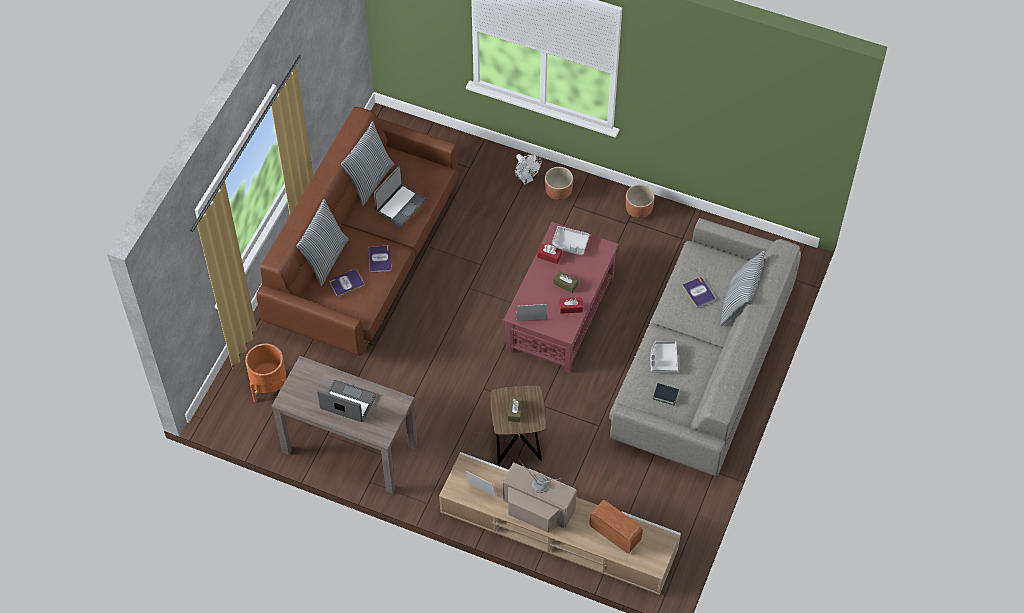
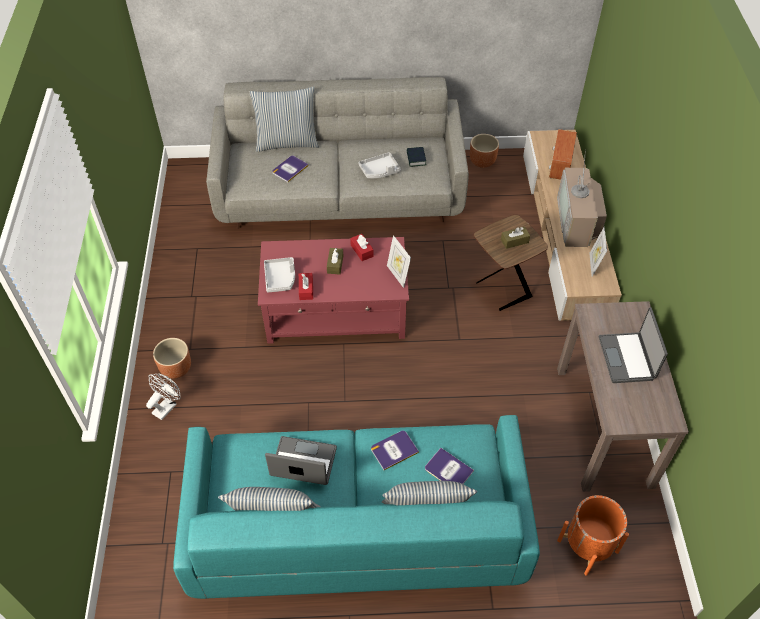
camera: 115 degrees left, 5 degrees down
brown sofa [256,107,458,356] -> turquoise sofa [173,415,540,599]
brown planter [626,184,655,218] -> brown planter moved to [470,134,499,168]

